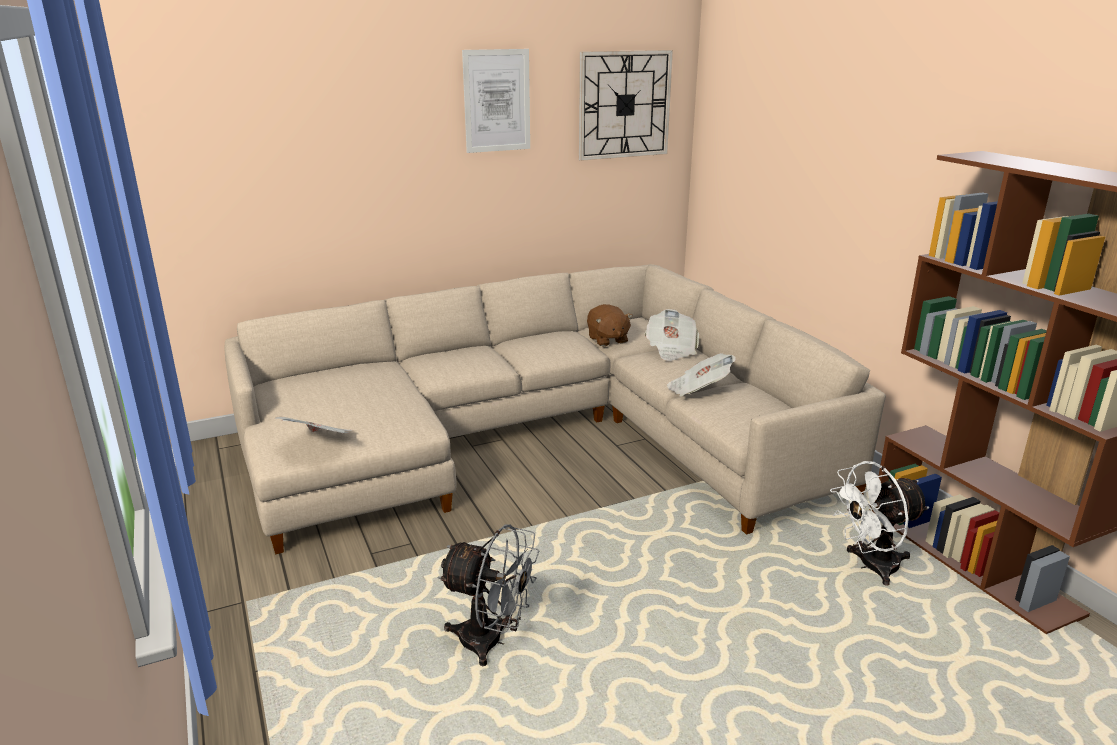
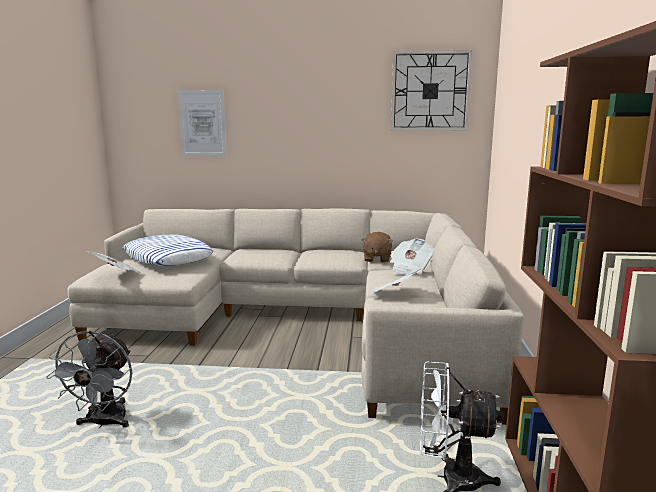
camera: 30 degrees right, 10 degrees down
grey fan [438,524,539,666] -> grey fan turned 45 degrees clockwise [46,331,133,429]
picture [462,49,530,153] -> picture moved to [178,90,227,156]
none -> pillow [123,234,213,267]

